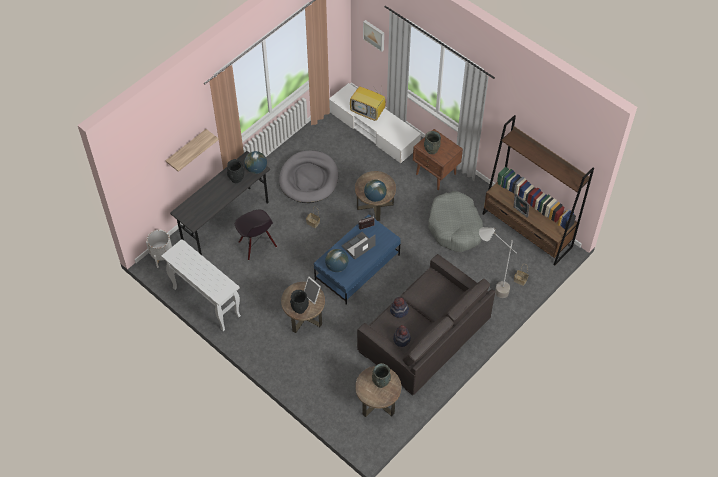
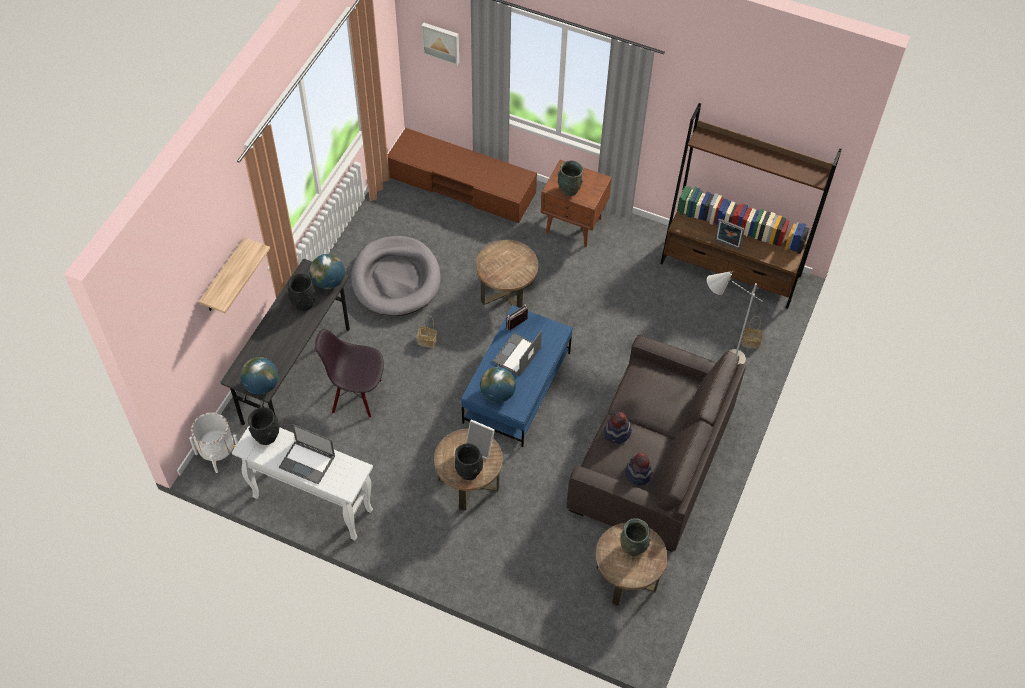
camera: 20 degrees left, 0 degrees up
black chair [235,210,277,260] -> black chair turned 150 degrees clockwise [315,329,384,418]
white tv stand [329,83,421,163] -> brown tv stand [388,128,537,223]
television [350,83,386,121] -> none
globe [364,179,387,202] -> globe moved to [240,357,278,395]
grey dog bed [428,191,483,252] -> none
none -> black vase [248,407,279,445]
none -> laptop [279,424,335,485]

